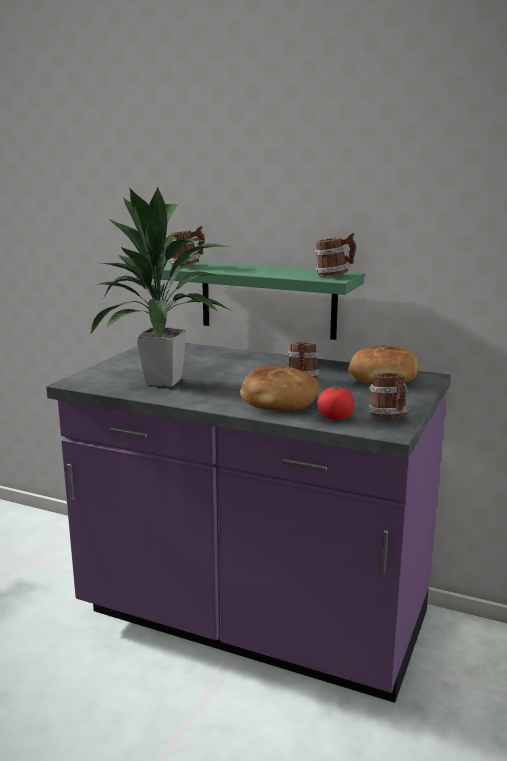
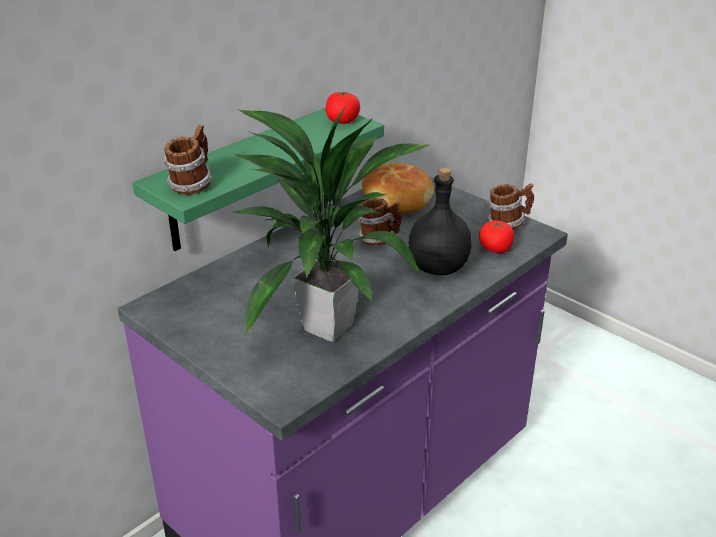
camera: 70 degrees left, 15 degrees up
bread [240,365,319,411] -> black bottle [408,168,472,275]
mug [315,233,356,277] -> tomato [326,92,360,124]

